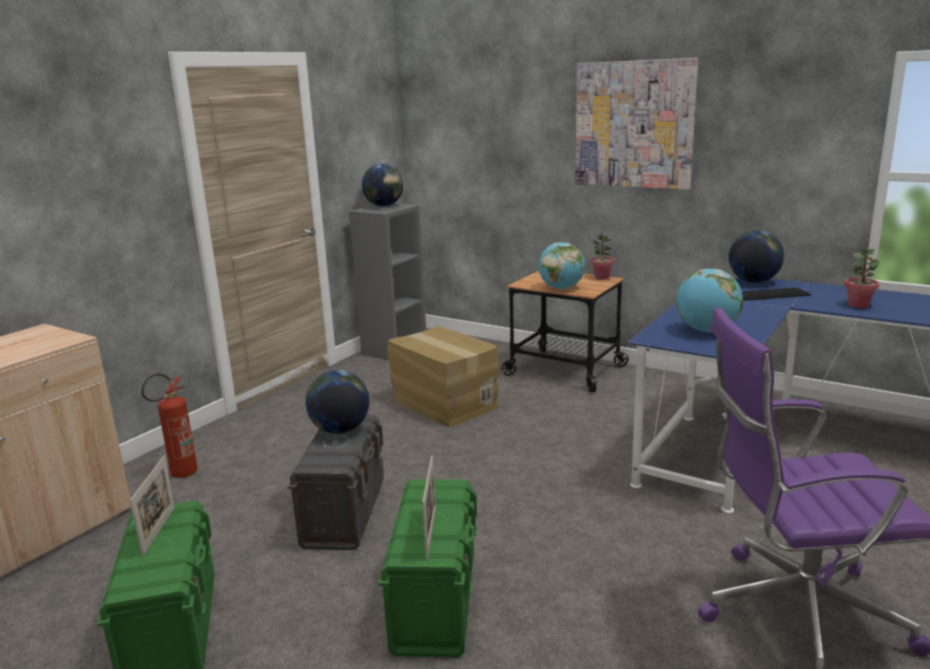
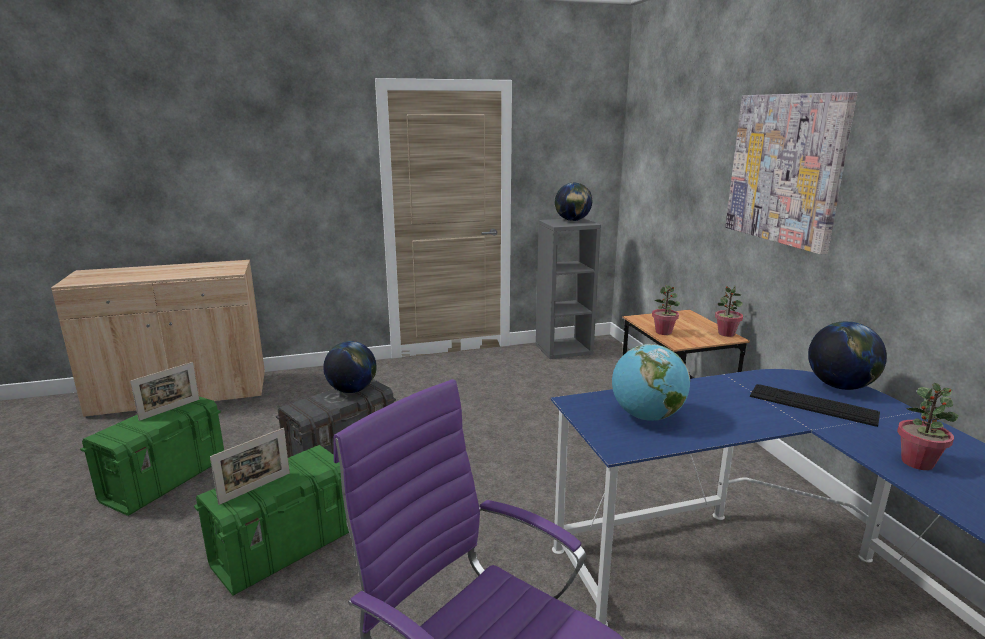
camera: 40 degrees right, 0 degrees up
fire extinguisher [141,373,198,478] -> none
cardboard box [387,326,499,427] -> none
globe [538,242,585,289] -> potted plant [652,285,680,335]

